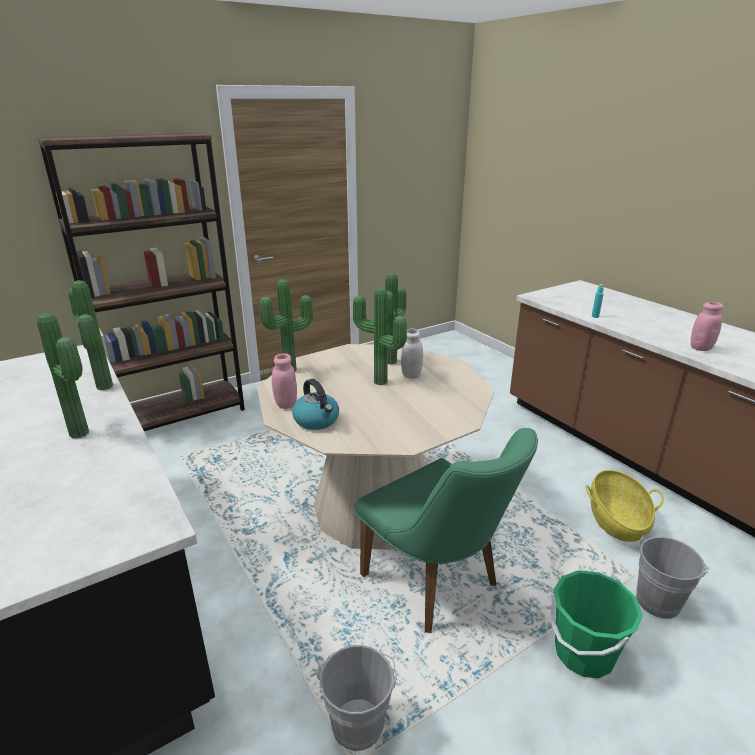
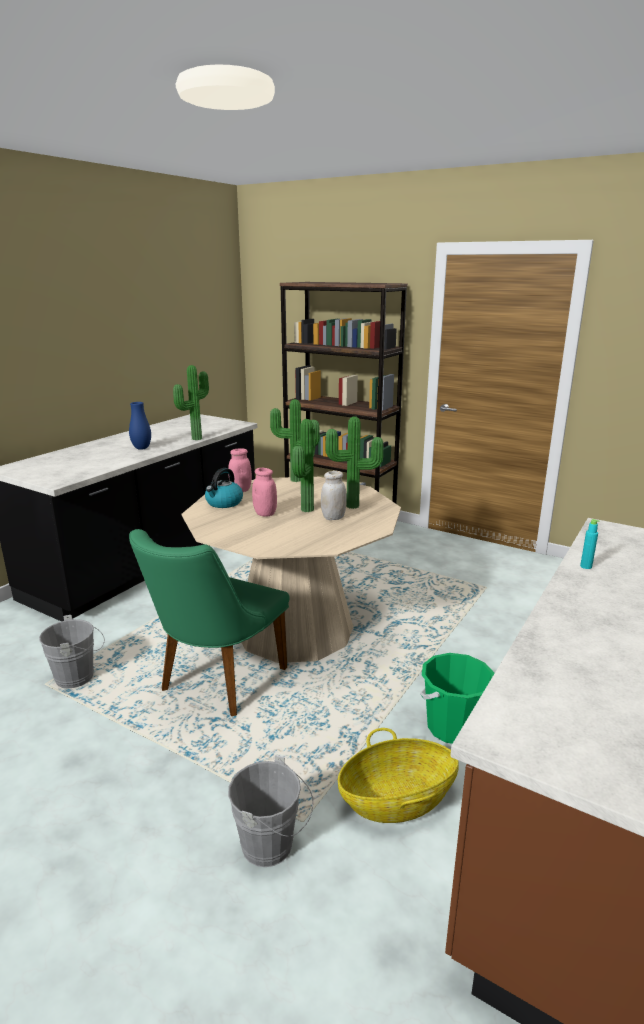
camera: 65 degrees right, 5 degrees down
potted plant [37,313,89,439] -> blue vase [129,402,151,450]
green bucket [550,570,643,679] -> green bucket moved to [420,653,495,744]
pink jar [691,302,724,351] -> pink jar moved to [252,468,277,517]

